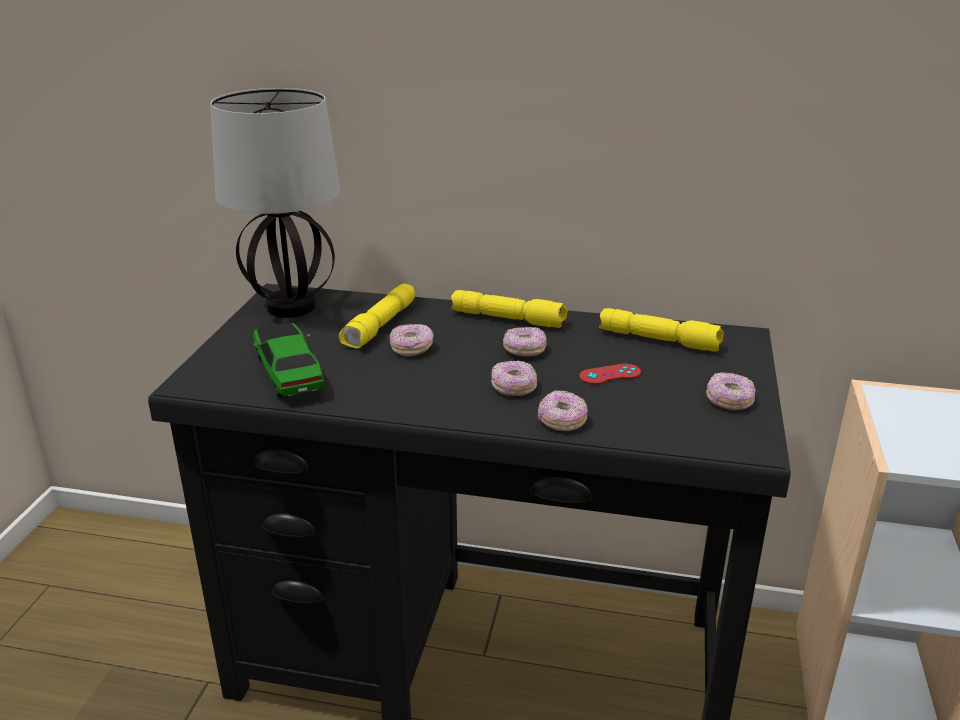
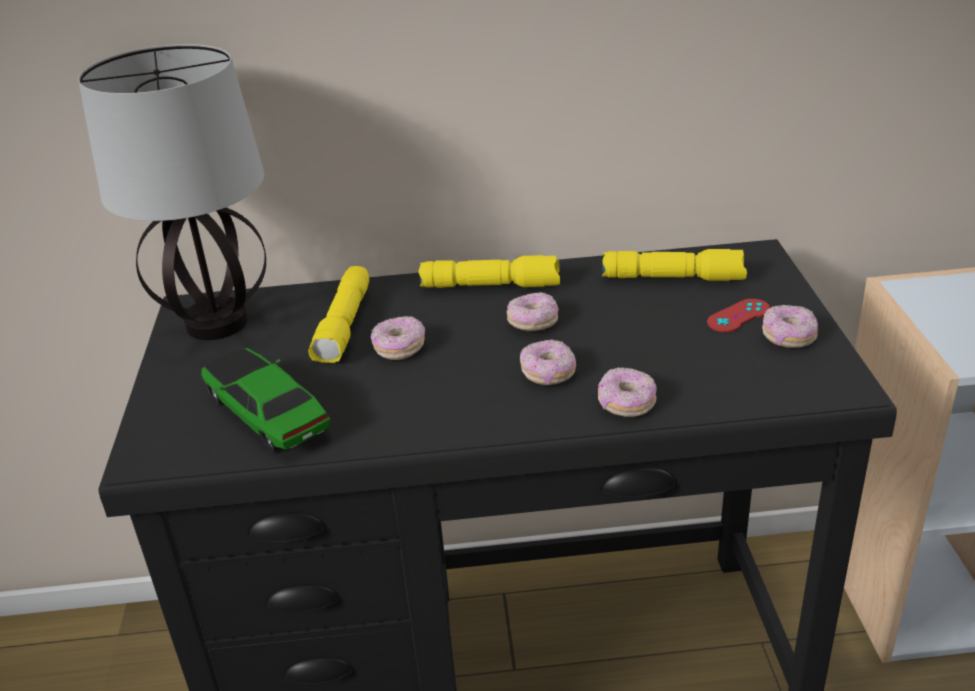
camera: 15 degrees left, 5 degrees up
red game controller [579,364,641,385] -> red game controller moved to [707,299,770,332]

